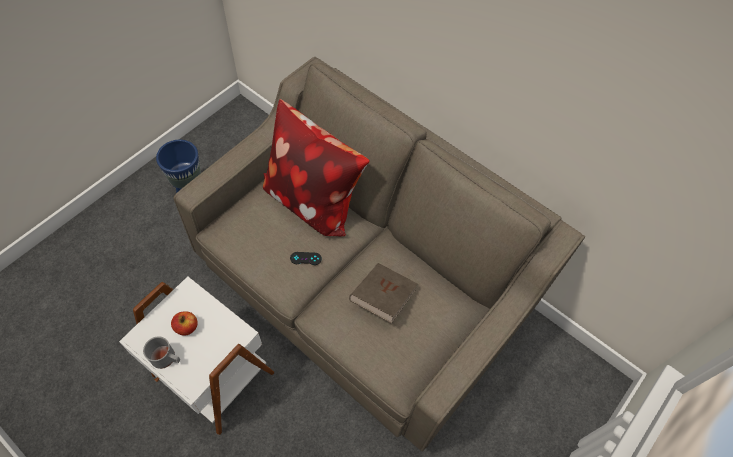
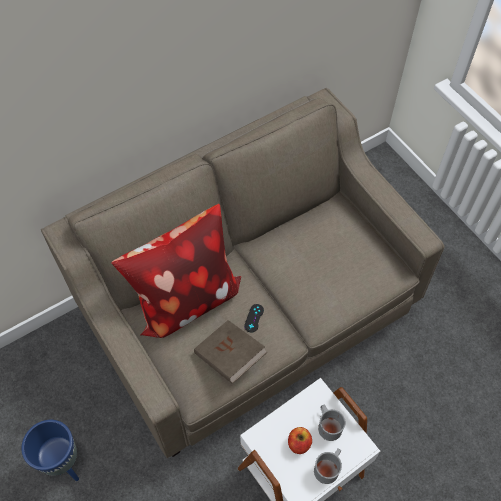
camera: 70 degrees left, 0 degrees up
brown book [349,263,418,323] -> brown book moved to [194,320,267,384]
none -> grey mug [318,404,346,441]

